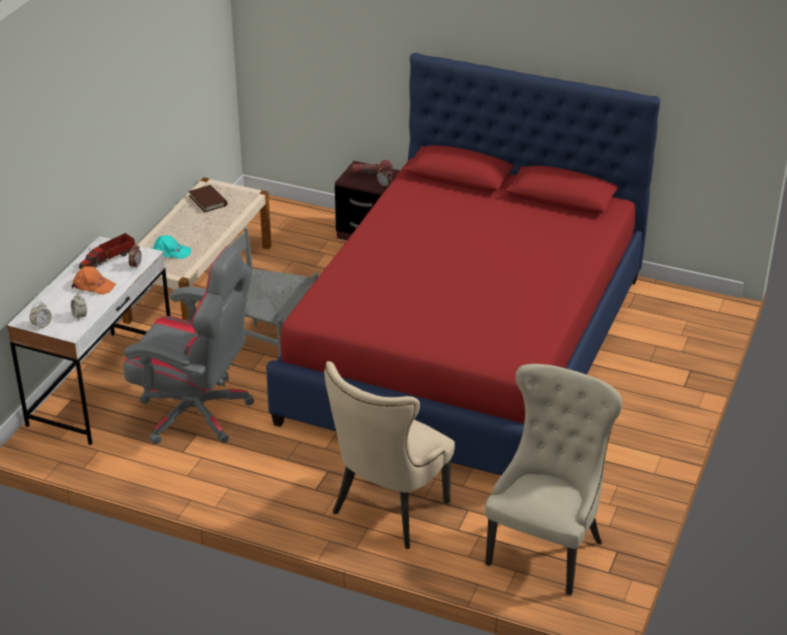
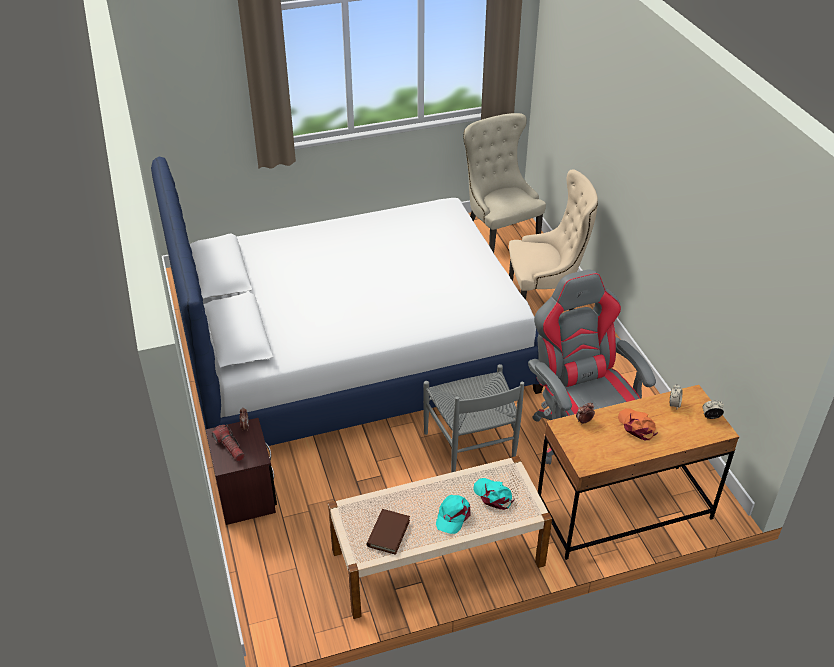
camera: 130 degrees left, 5 degrees up
white desk [7,236,170,445] -> brown desk [538,385,739,560]
toy truck [79,233,135,269] -> none
red bed [266,53,660,475] -> white bed [151,157,543,449]
beige chair [485,364,622,595] -> beige chair turned 75 degrees clockwise [463,113,546,253]
none -> turquoise cap [436,495,471,534]

